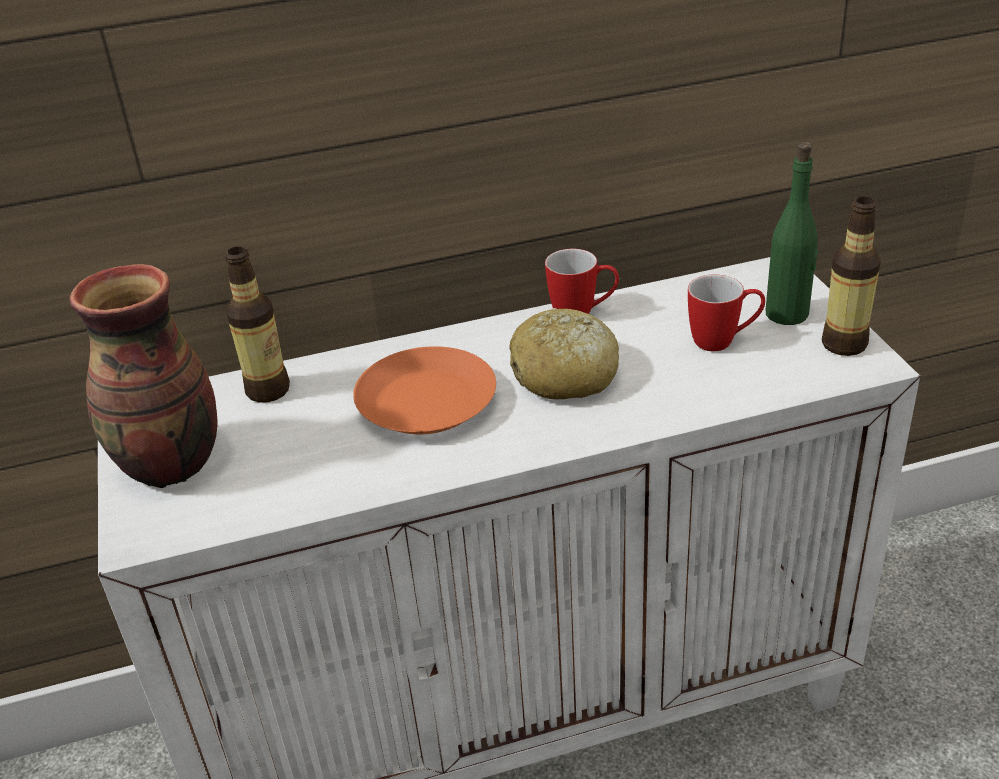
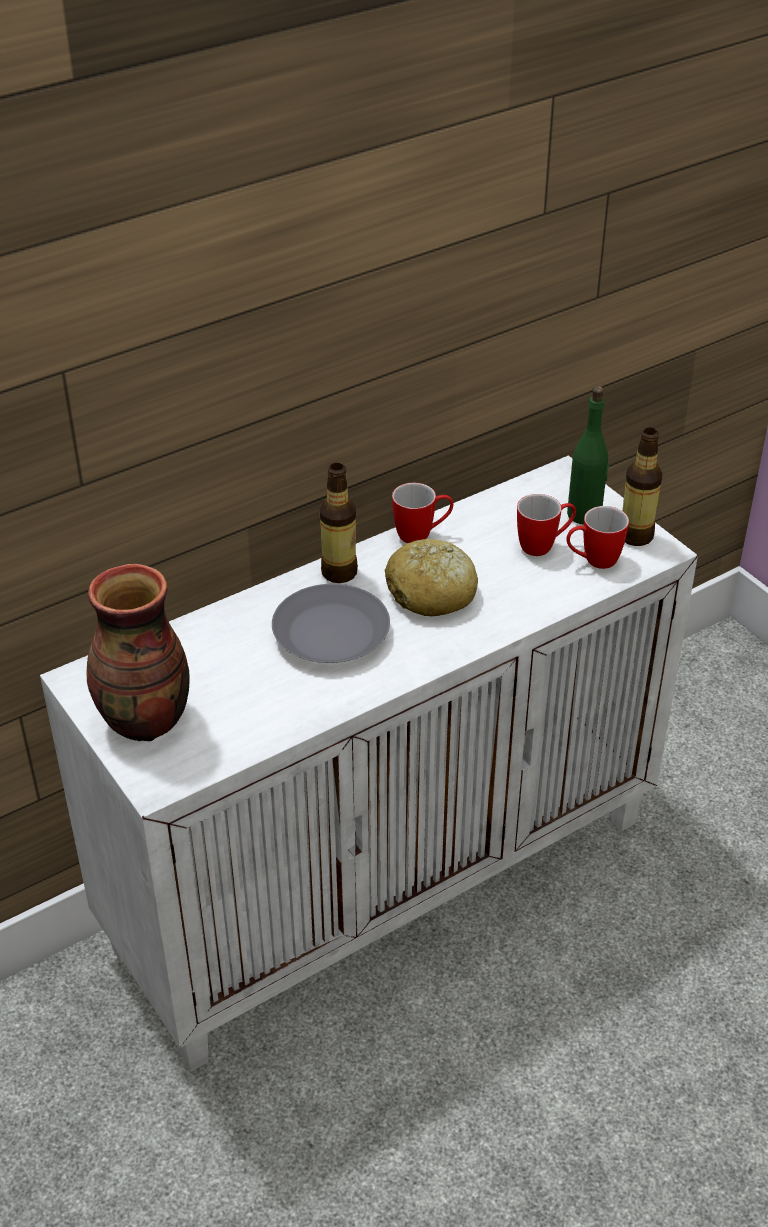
camera: 20 degrees left, 5 degrees up
bottle [225,247,290,403] -> bottle moved to [319,463,358,583]
orange plate [353,346,496,435] -> grey plate [272,584,390,663]
none -> mug [566,506,629,569]

